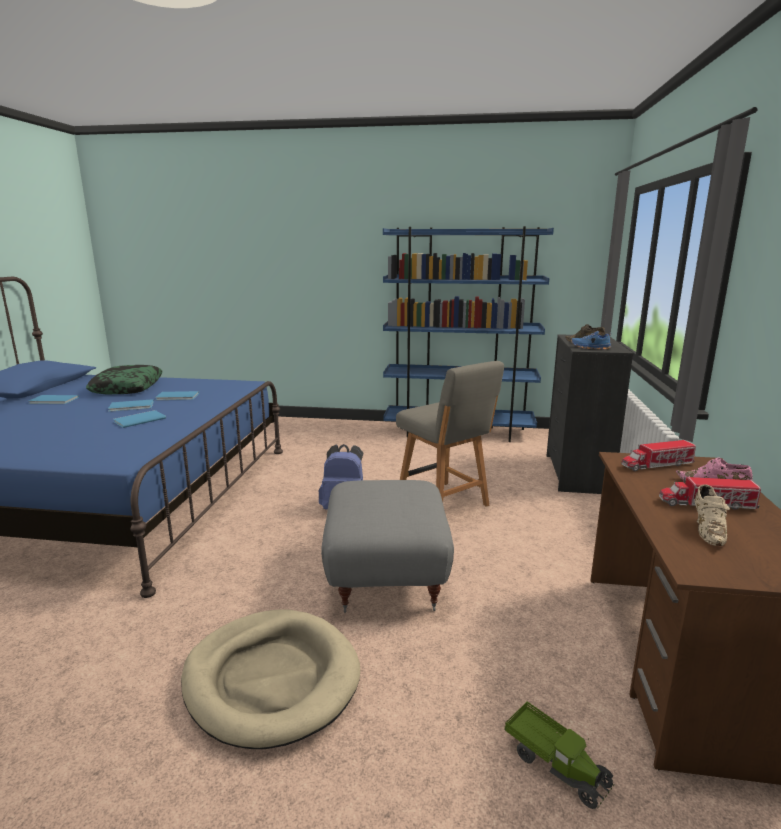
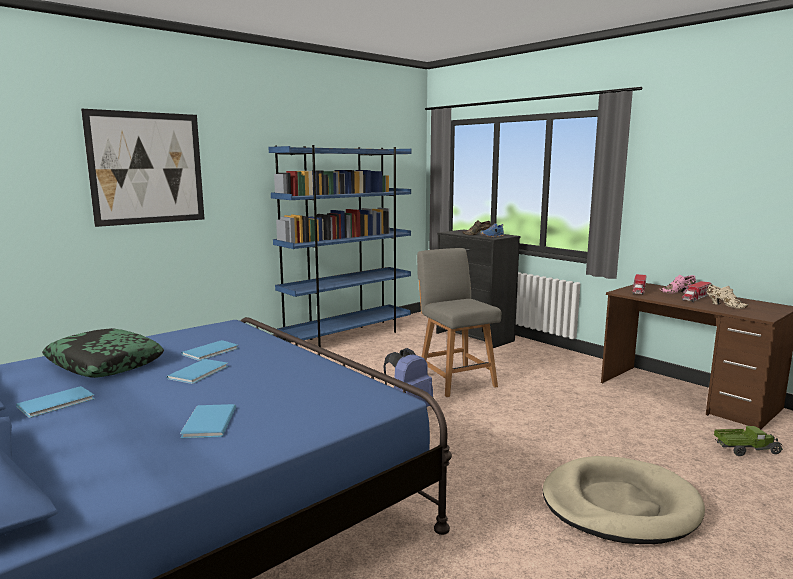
camera: 50 degrees left, 5 degrees down
blue book [113,410,166,428] -> blue book moved to [180,404,236,439]
grey ottoman [321,480,454,613] -> none
grey chair [396,361,504,507] -> grey chair turned 120 degrees counterclockwise [417,248,501,397]
none -> picture [81,109,204,227]

